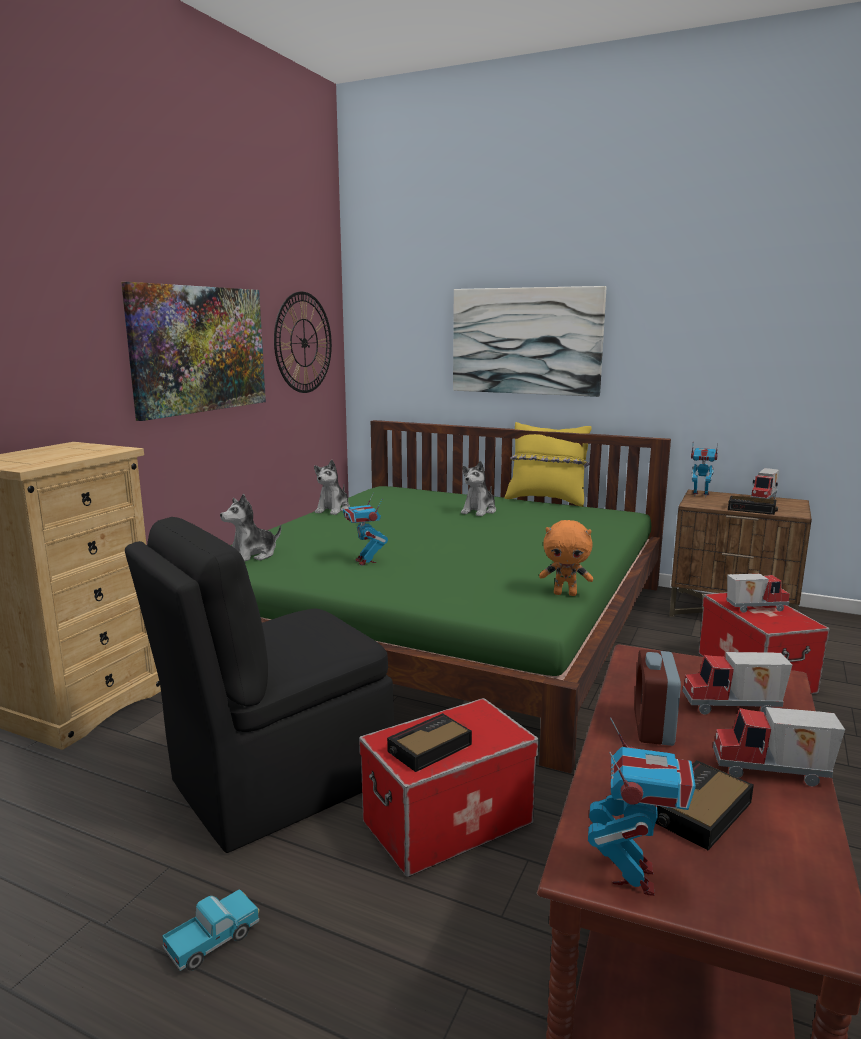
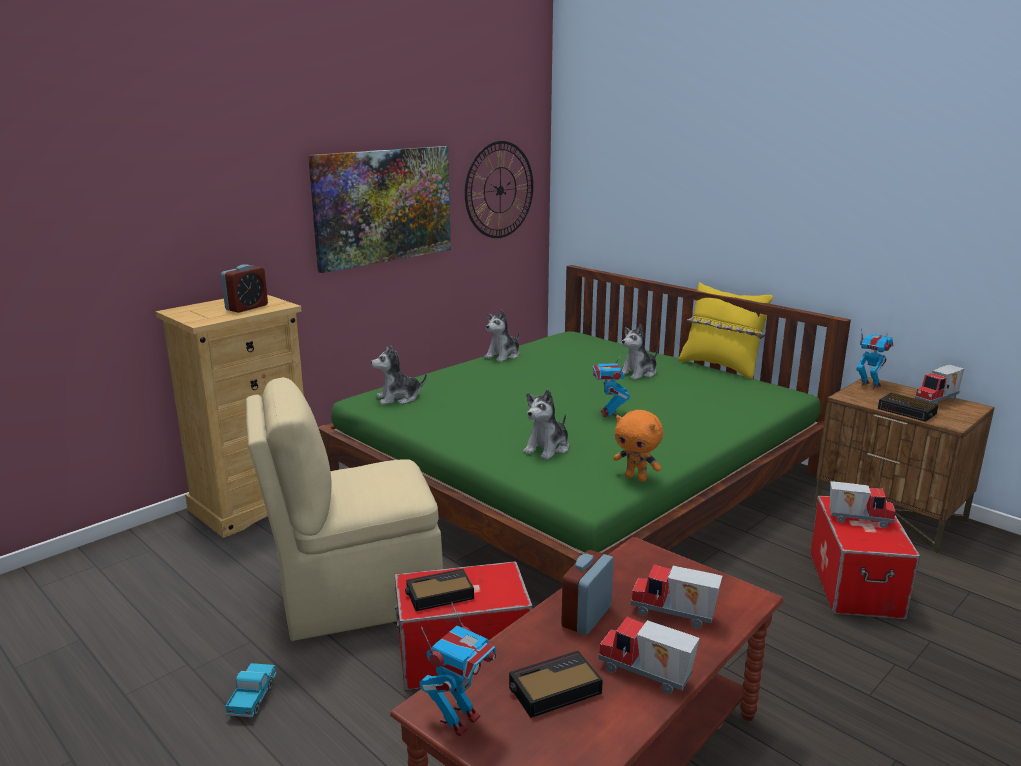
camera: 20 degrees right, 5 degrees up
black chair [125,517,394,853] -> beige chair [246,377,443,641]
toy truck [162,890,260,971] -> toy truck turned 60 degrees counterclockwise [226,663,276,717]
toy robot [343,493,388,566] -> toy robot moved to [592,354,630,417]
picture [453,286,606,397] -> none
none -> alarm clock [221,264,268,313]
none -> plush toy [523,389,569,460]

